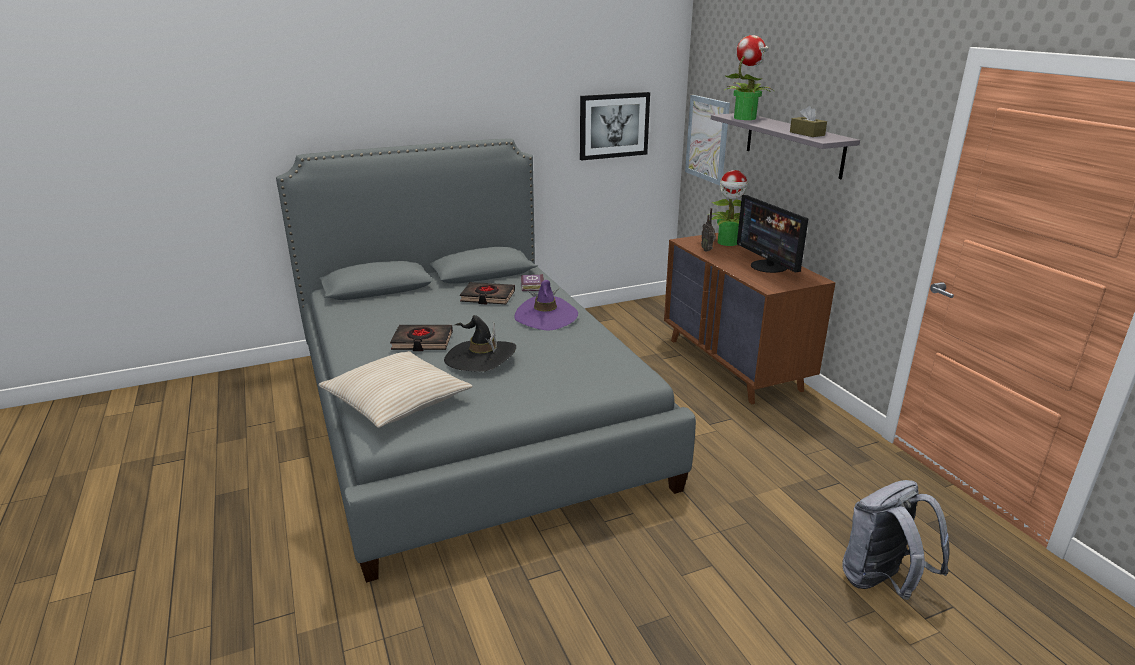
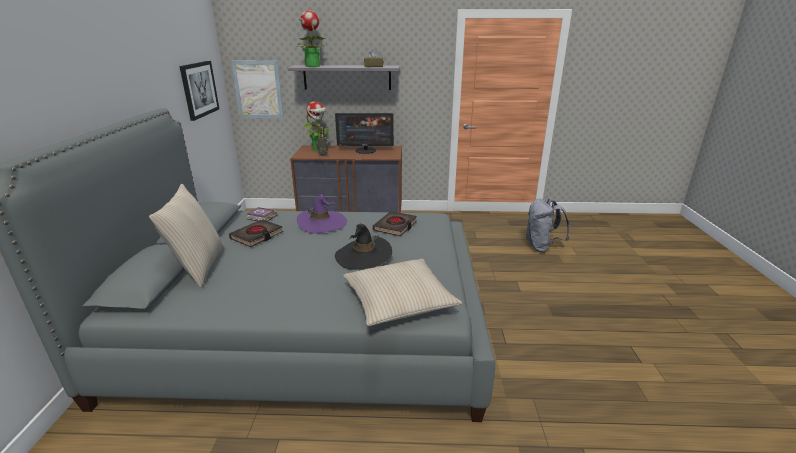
camera: 65 degrees left, 0 degrees up
black book [390,325,453,351] -> black book moved to [372,211,417,236]
none -> beige pillow [149,184,224,288]

